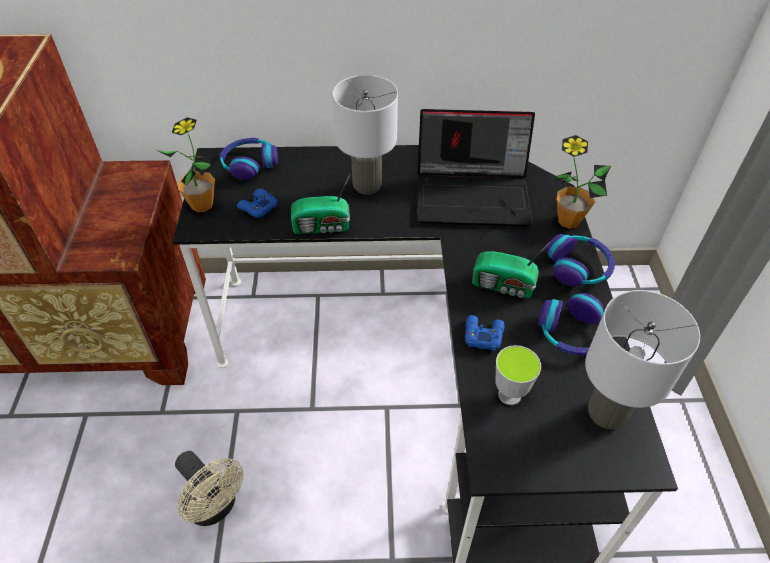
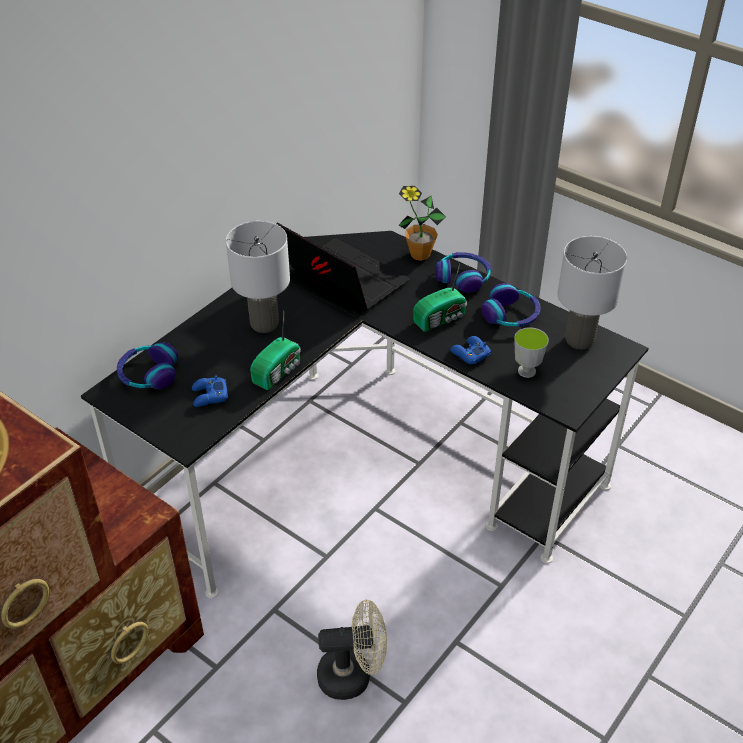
camera: 50 degrees left, 5 degrees down
potted plant [157,117,215,212] -> none
laptop [417,109,535,226] -> laptop turned 90 degrees counterclockwise [277,223,409,310]

